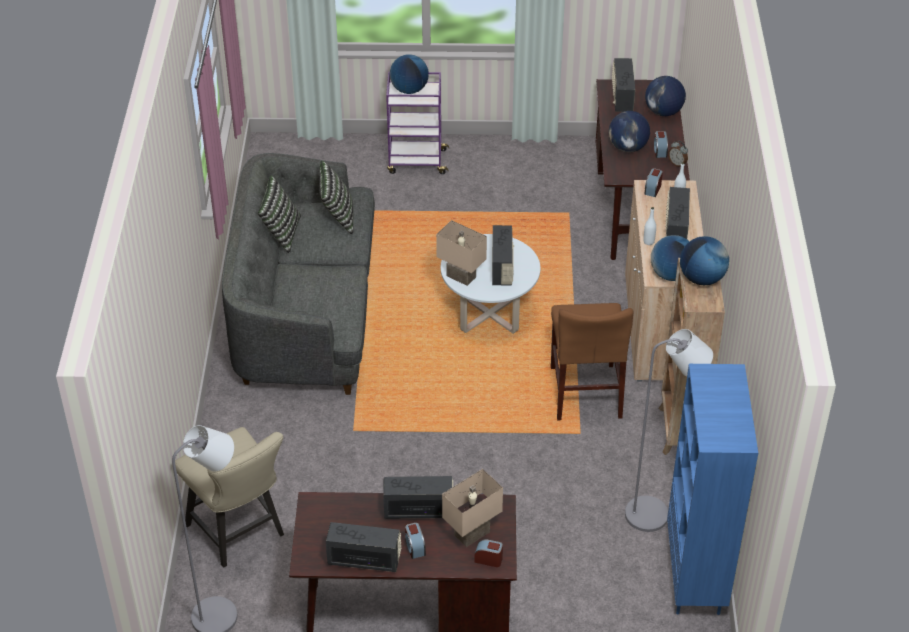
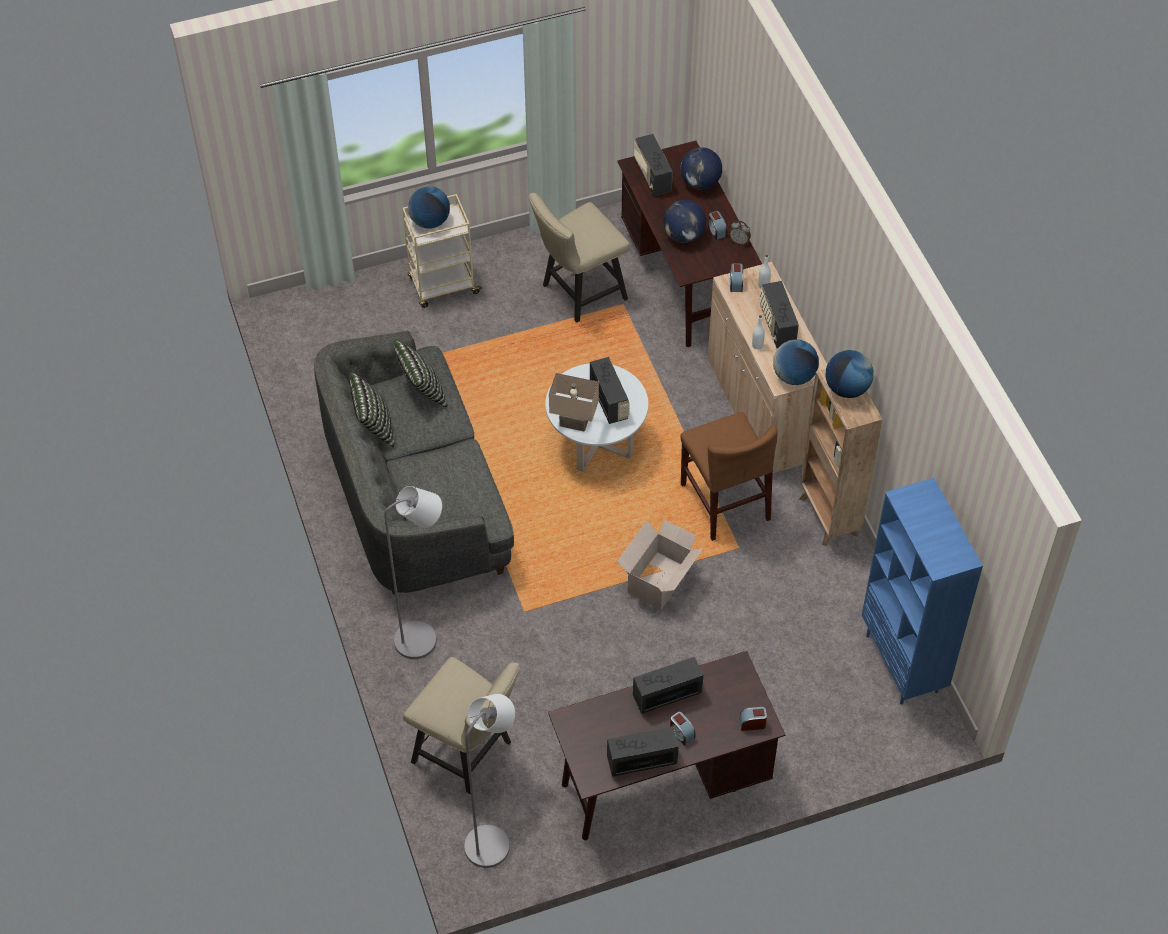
camera: 20 degrees left, 10 degrees up
purple cart [386,72,449,174] -> beige cart [402,194,482,308]
beige table lamp [442,469,503,547] -> none
grey floor lamp [625,329,713,532] -> grey floor lamp moved to [384,486,442,659]
none -> beige chair [529,193,630,323]
none -> cardboard box [617,520,703,610]

